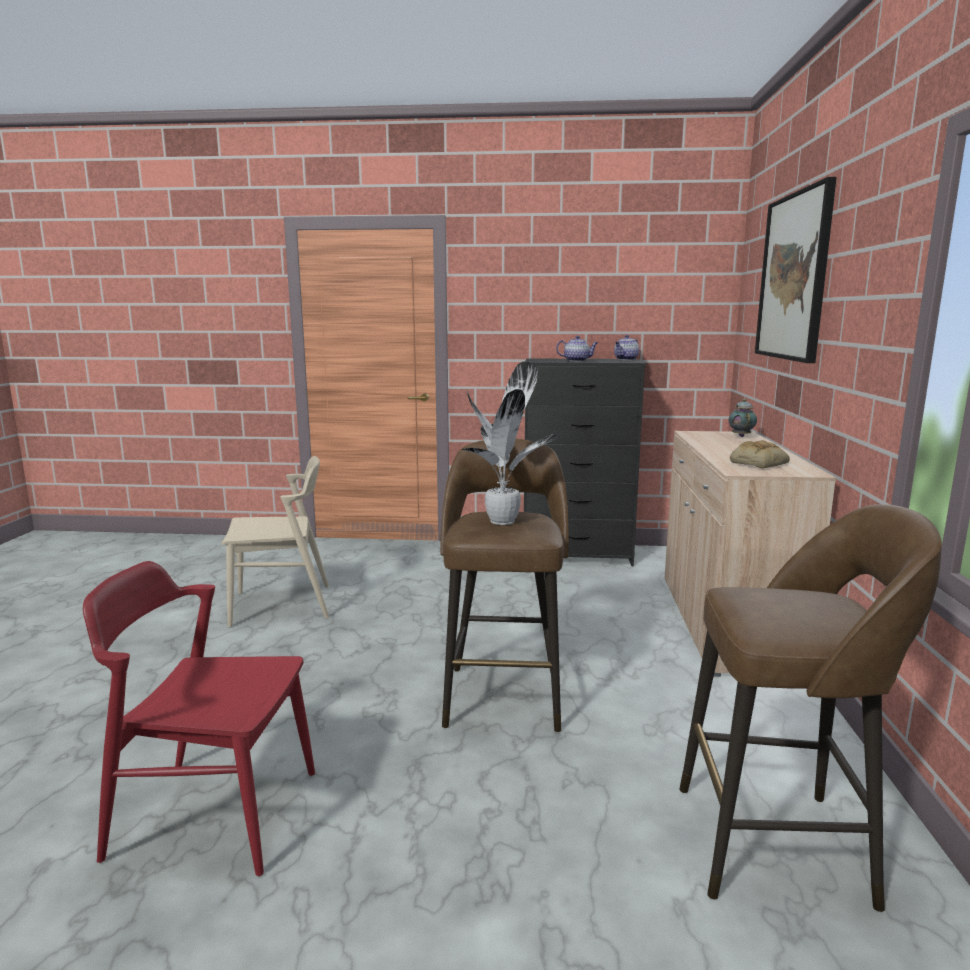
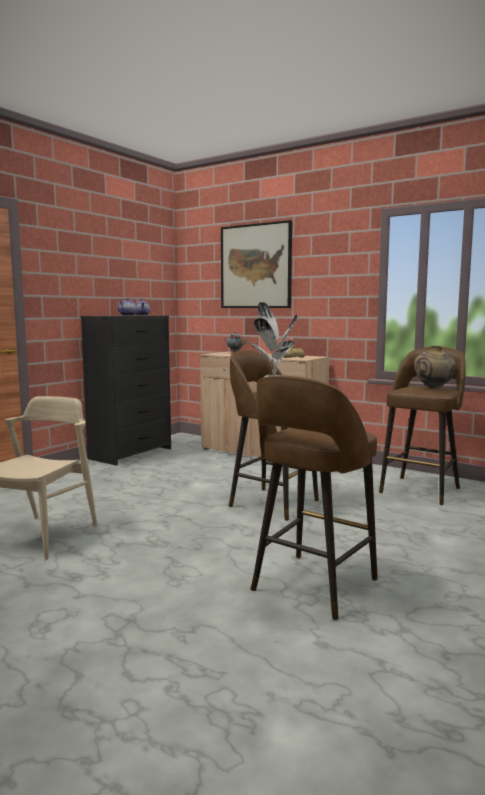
camera: 60 degrees left, 5 degrees down
red chair [83,561,315,877] -> brown stool [251,375,378,620]
none -> beige vase [414,346,456,388]

